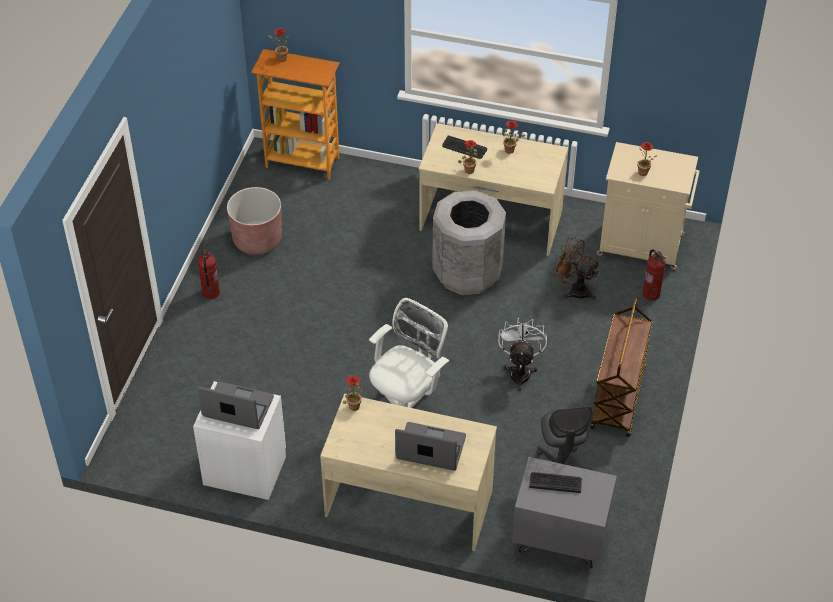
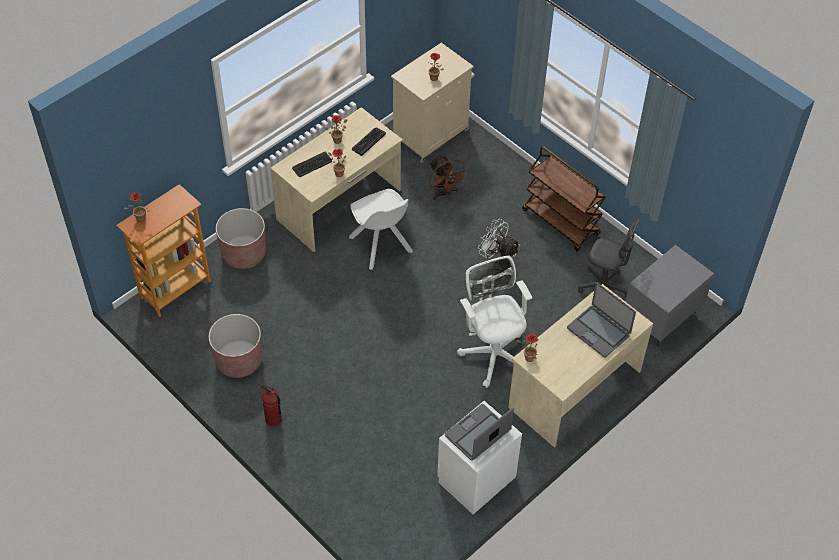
camera: 60 degrees left, 5 degrees up
laptop [395,422,466,471] -> laptop turned 90 degrees counterclockwise [567,283,636,358]
grey trash can [432,190,506,295] -> white chair [349,189,413,270]
keyboard [529,472,582,493] -> keyboard moved to [352,128,386,156]
brown fan [553,237,600,300] -> brown fan turned 90 degrees counterclockwise [429,154,467,200]
fire extinguisher [643,249,665,301] -> none
none -> brown planter [216,208,266,269]

